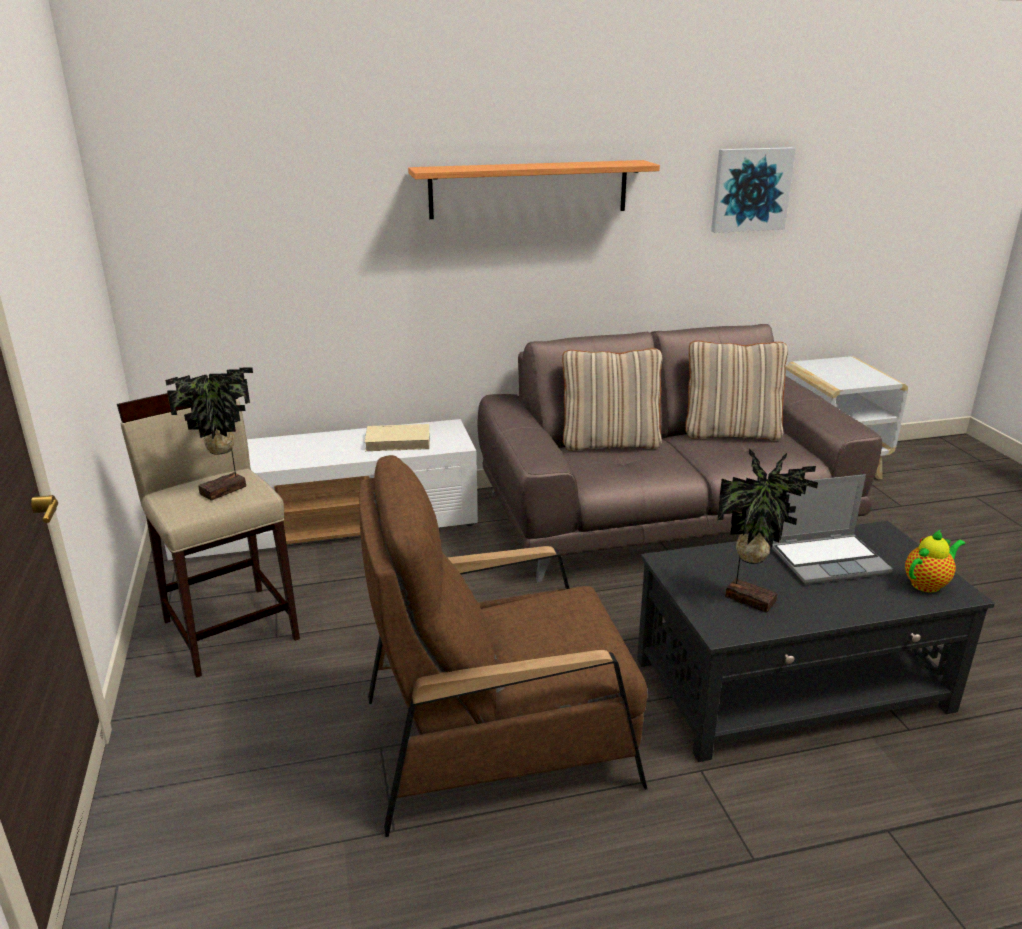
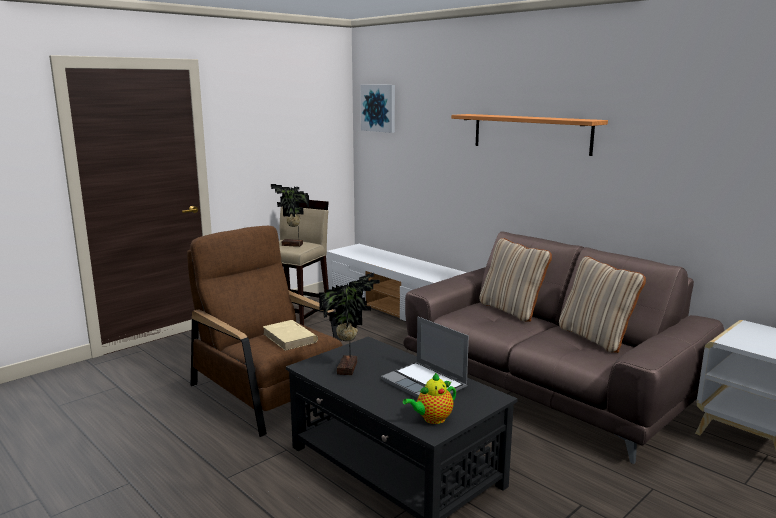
camera: 60 degrees right, 10 degrees down
beige book [365,424,429,451] -> beige book moved to [263,320,318,351]
picture [711,147,796,233] -> picture moved to [361,85,395,133]
teapot [905,529,966,593] -> teapot turned 120 degrees clockwise [403,373,456,424]

